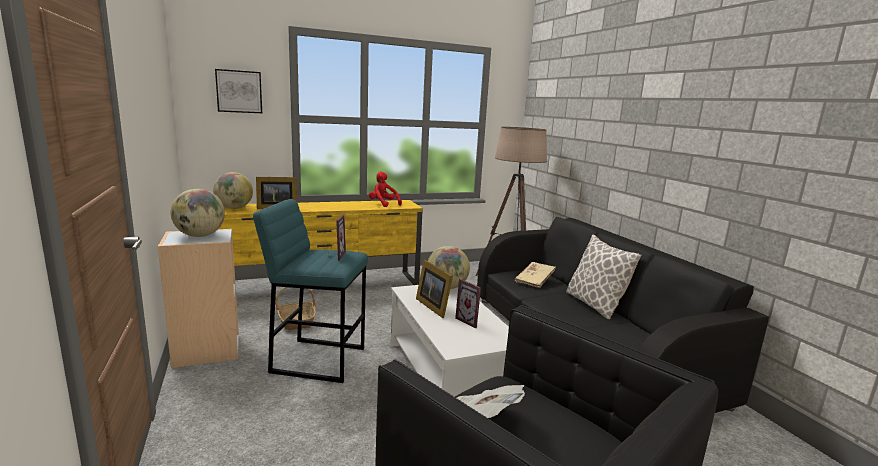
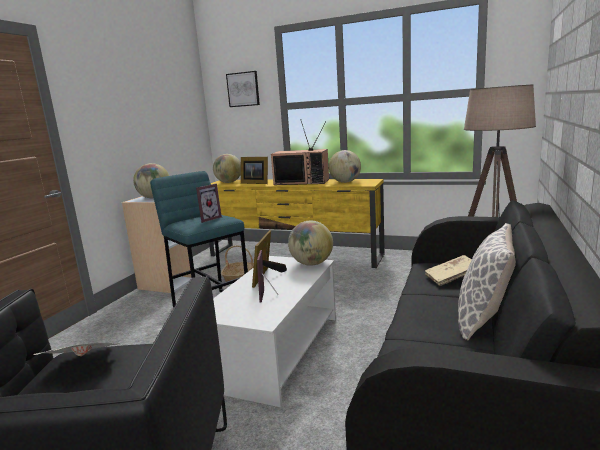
camera: 45 degrees right, 0 degrees up
red plush toy [369,171,402,207] -> globe [329,150,361,183]
none -> television [271,119,329,185]

